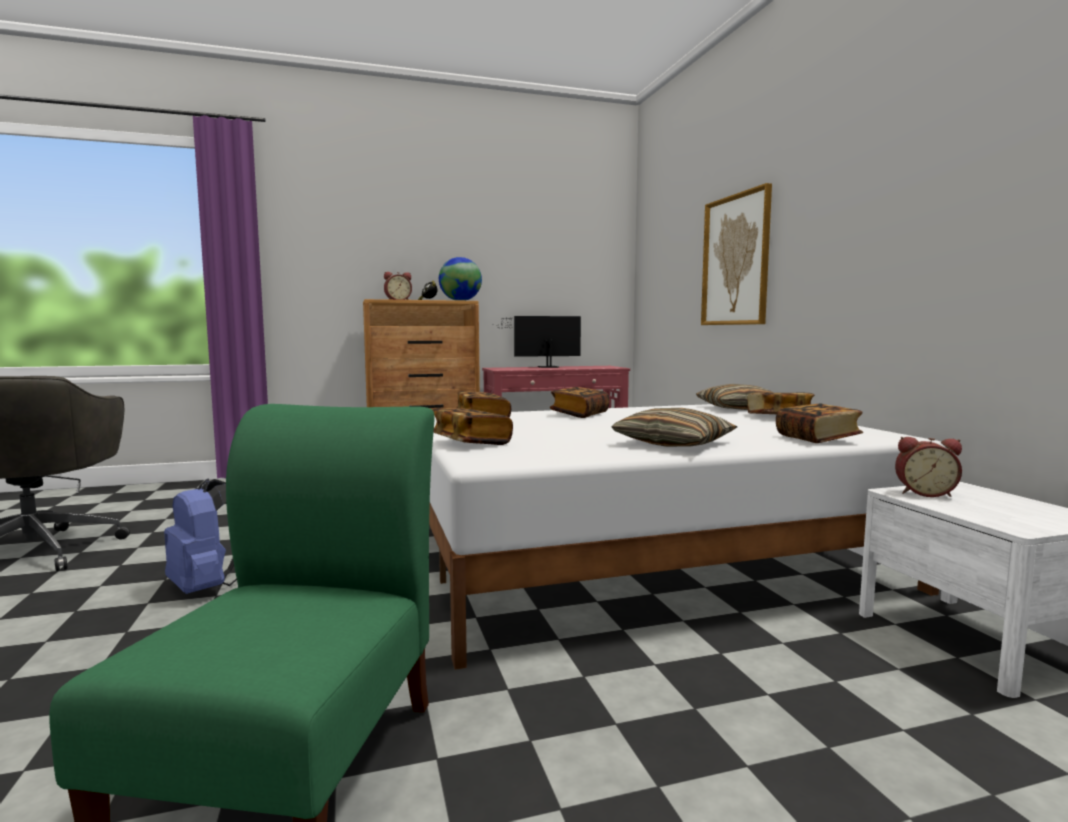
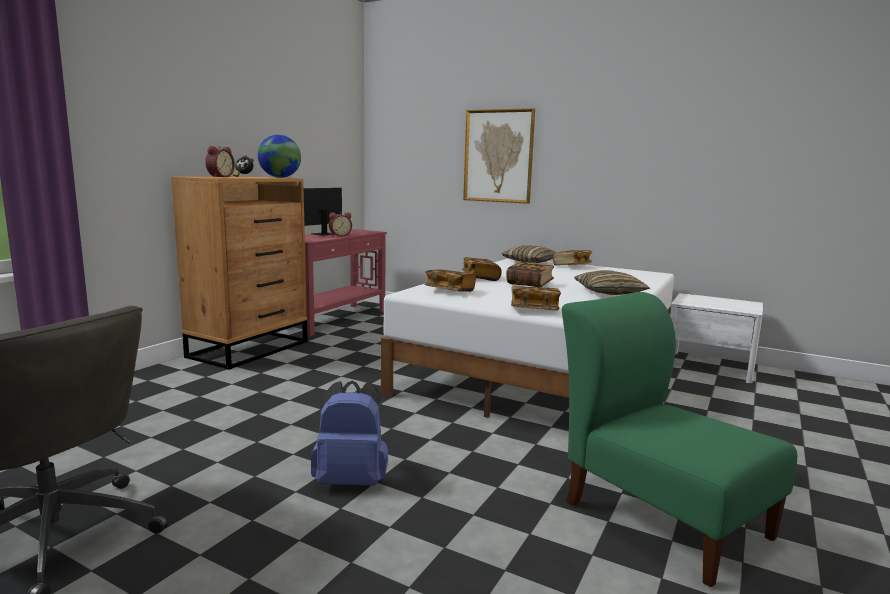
camera: 45 degrees left, 5 degrees up
book [776,403,863,443] -> book moved to [506,262,554,287]
alarm clock [895,437,962,497] -> alarm clock moved to [329,212,352,236]

